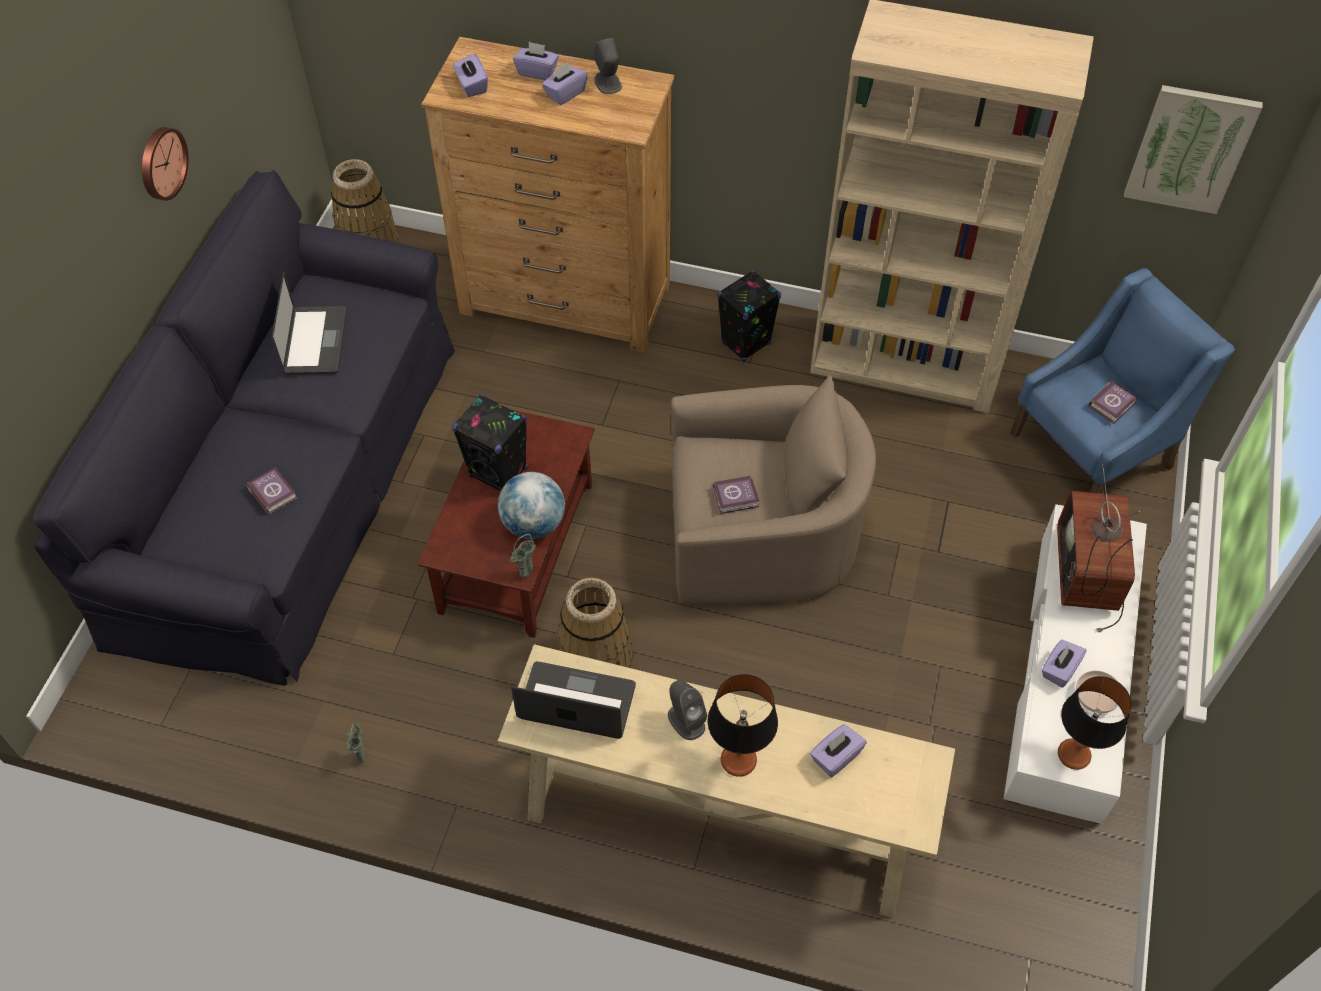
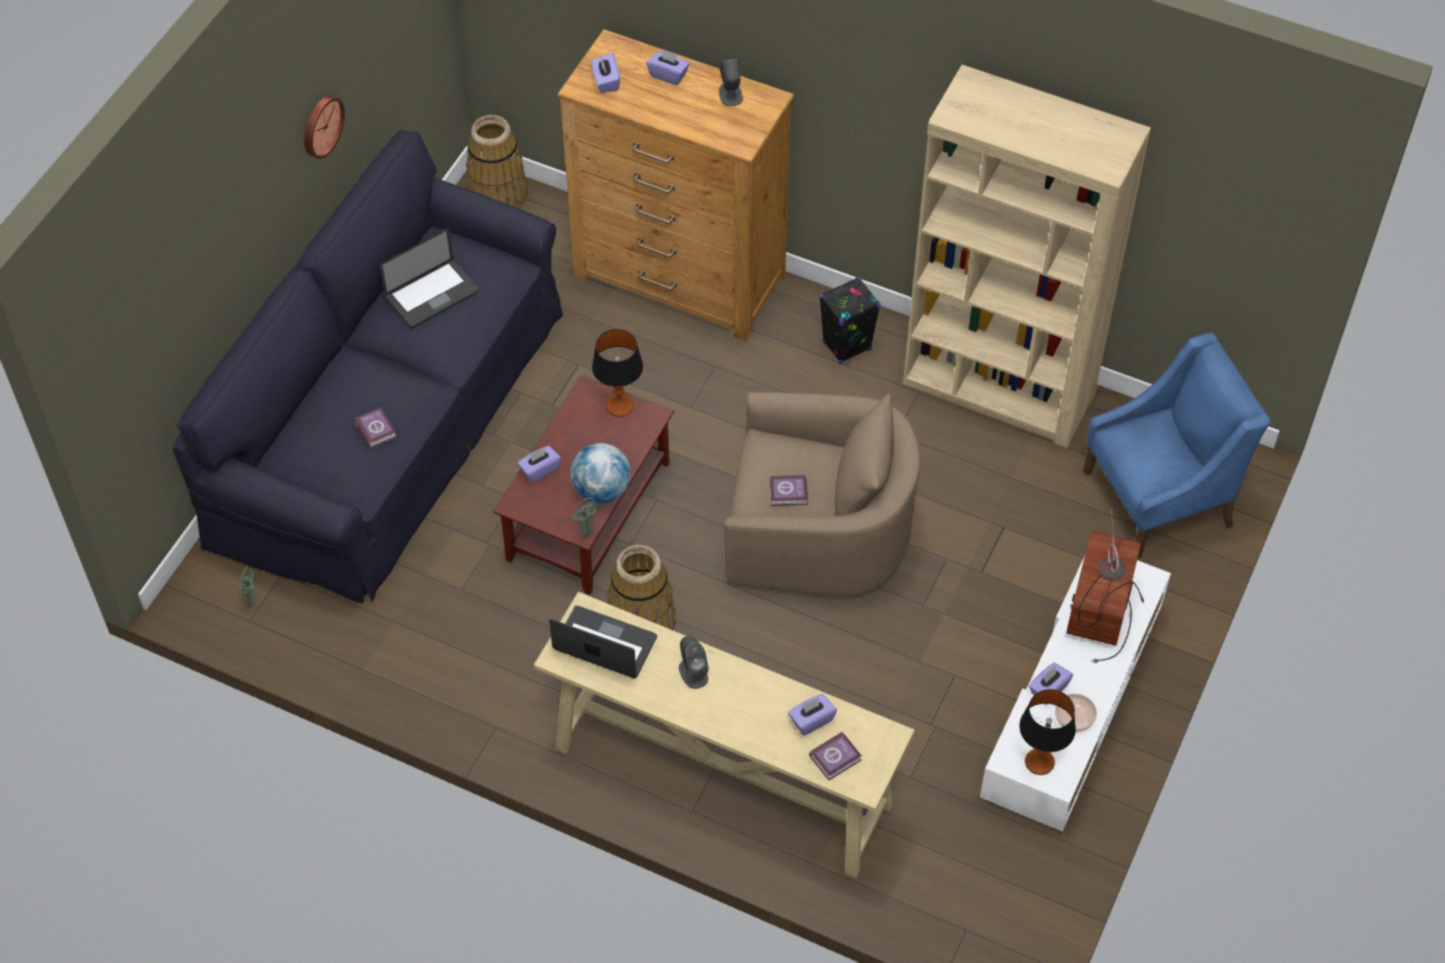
camera: 10 degrees right, 0 degrees up
laptop [272,272,347,375] -> laptop turned 45 degrees clockwise [380,228,479,328]
green vase [346,723,365,763] -> green vase moved to [239,567,256,606]
black speaker [452,394,527,491] -> none
purple tissue box [542,62,588,105] -> purple tissue box moved to [518,446,561,483]
table lamp [708,674,778,777] -> table lamp moved to [592,329,643,417]
book [1088,380,1138,424] -> book moved to [809,731,862,781]
picture [1124,85,1263,214] -> none

